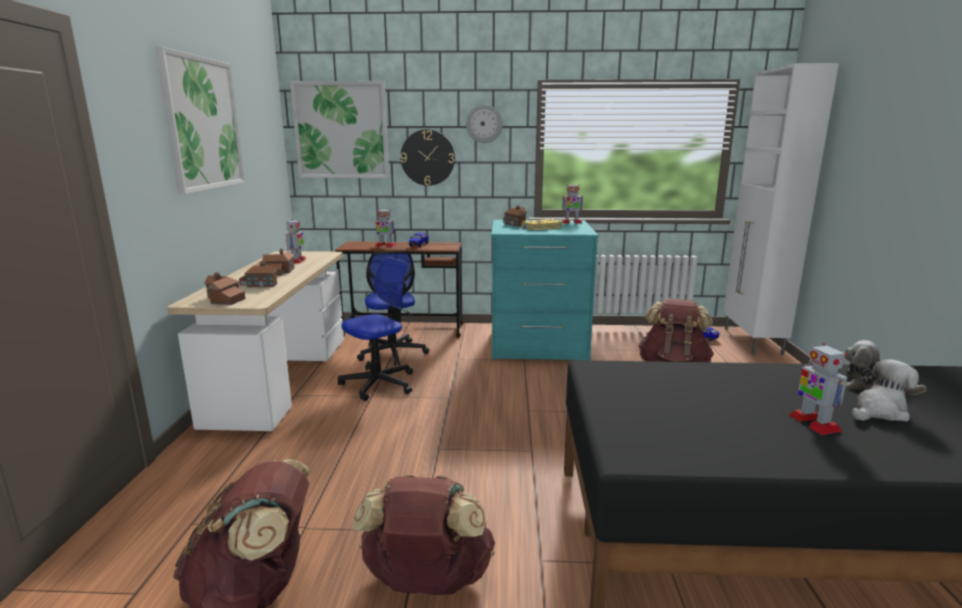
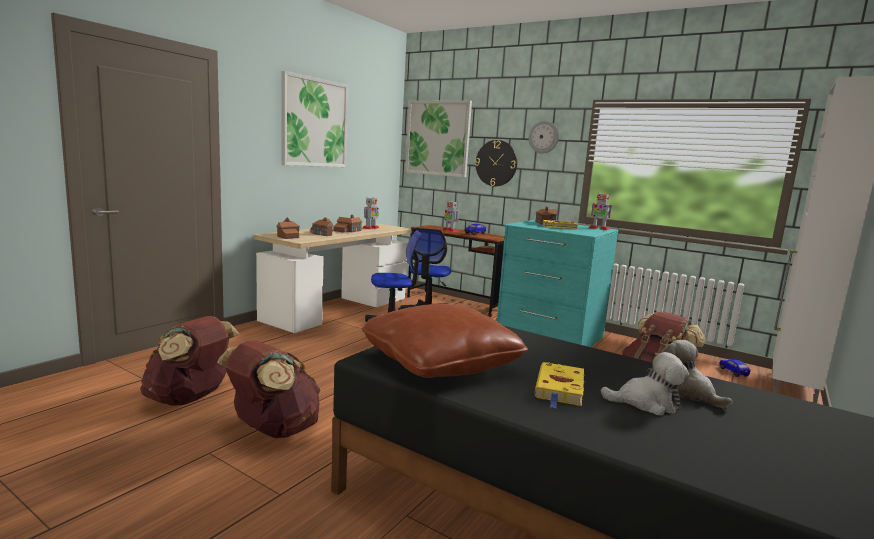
camera: 30 degrees right, 5 degrees down
toy robot [789,343,848,435] -> yellow book [534,362,584,408]
none -> brown pillow [362,304,528,378]

